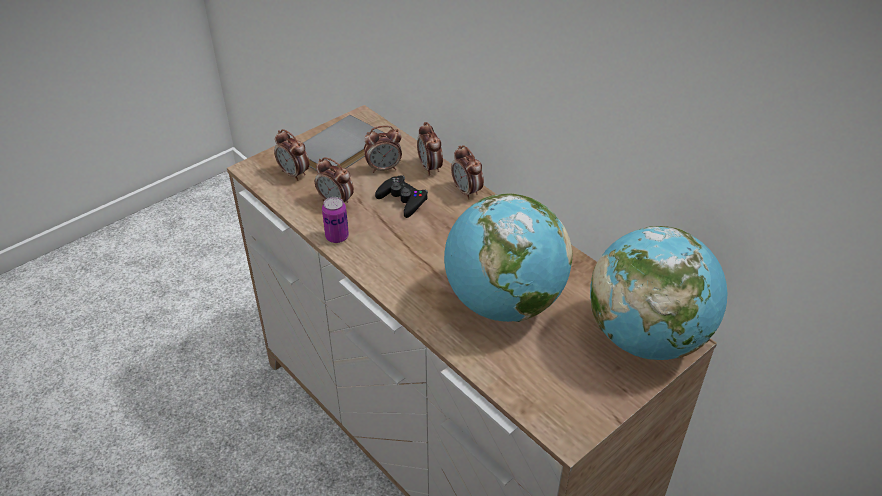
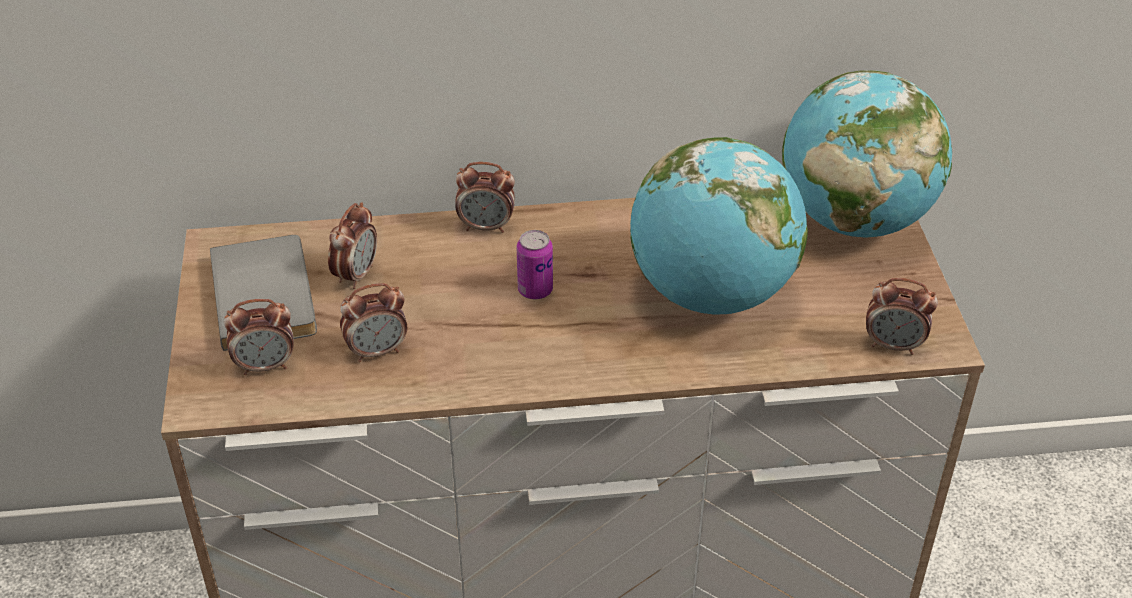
camera: 55 degrees left, 0 degrees up
can [322,197,349,243] -> can moved to [516,230,553,299]
black game controller [375,175,428,218] -> none
alarm clock [417,122,443,176] -> alarm clock moved to [866,278,938,355]

